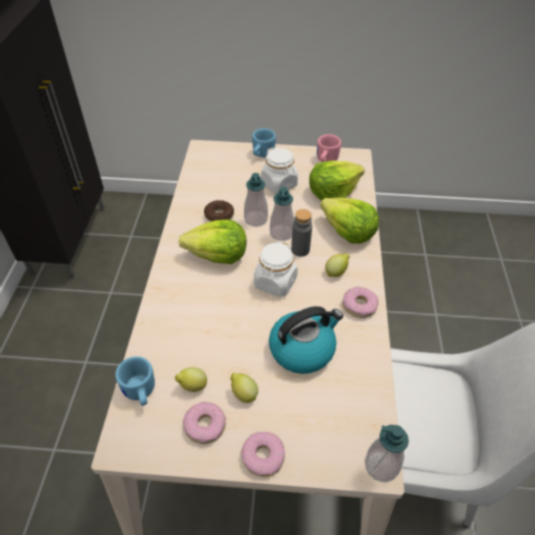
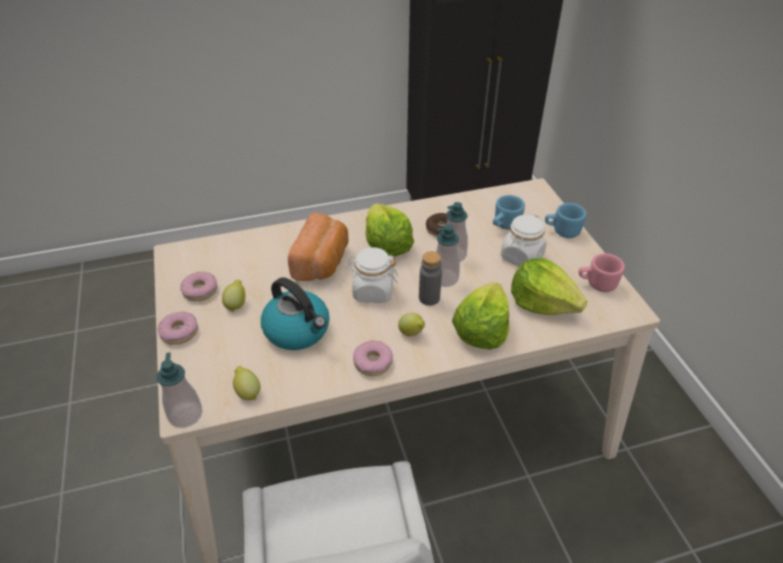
camera: 70 degrees right, 5 degrees down
blue mug [115,356,155,406] -> blue mug moved to [493,195,525,230]
lemon [175,367,207,392] -> lemon moved to [233,366,260,400]
none -> bread [288,212,348,281]

